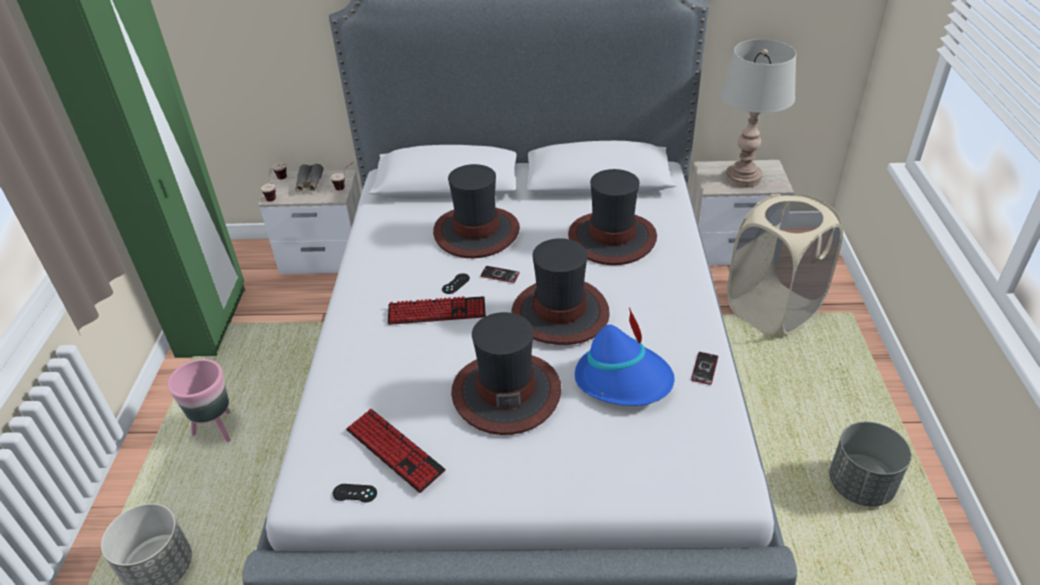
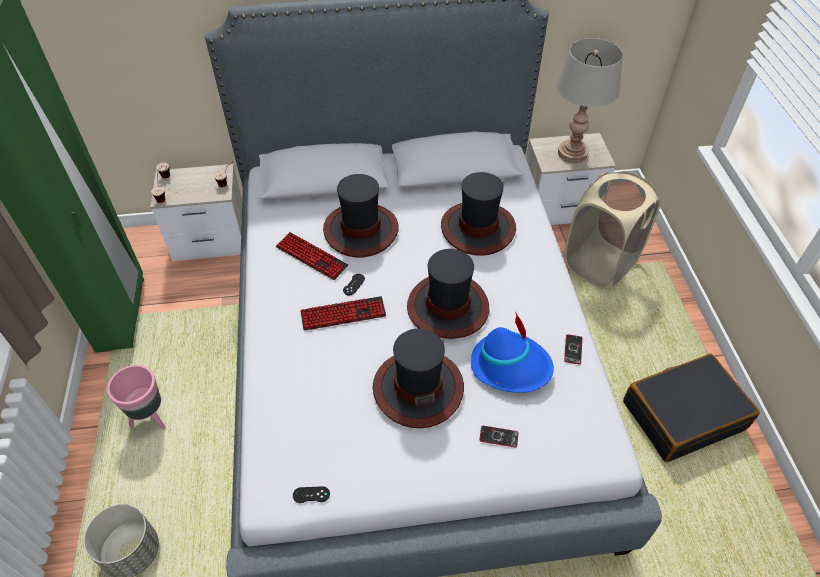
camera: 10 degrees left, 10 degrees up
grey binoculars [296,164,324,192] -> none
keyboard [346,409,446,493] -> keyboard moved to [276,232,348,280]
phone [480,266,520,283] -> phone moved to [479,426,518,448]
grey planter [829,422,911,507] -> black suitcase [623,354,760,462]

